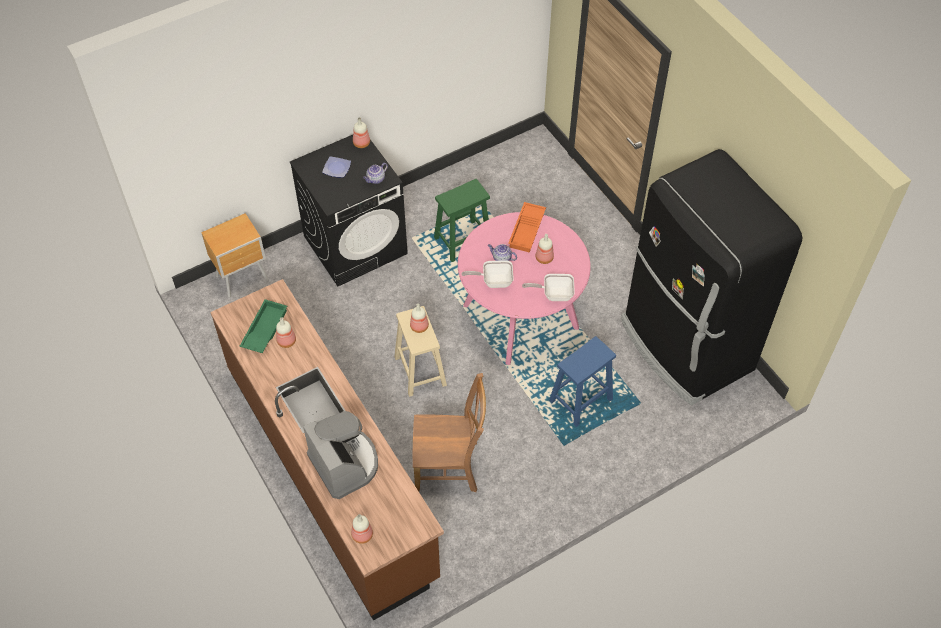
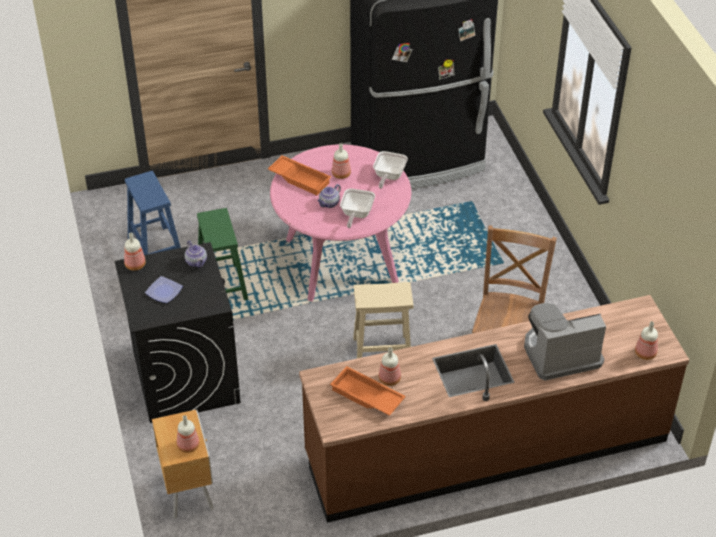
camera: 75 degrees left, 10 degrees down
green tray [240,299,287,353] -> orange tray [330,366,406,416]
bottle [410,304,429,333] -> bottle moved to [177,415,199,453]
blue stool [549,336,616,427] -> blue stool moved to [125,171,181,255]

